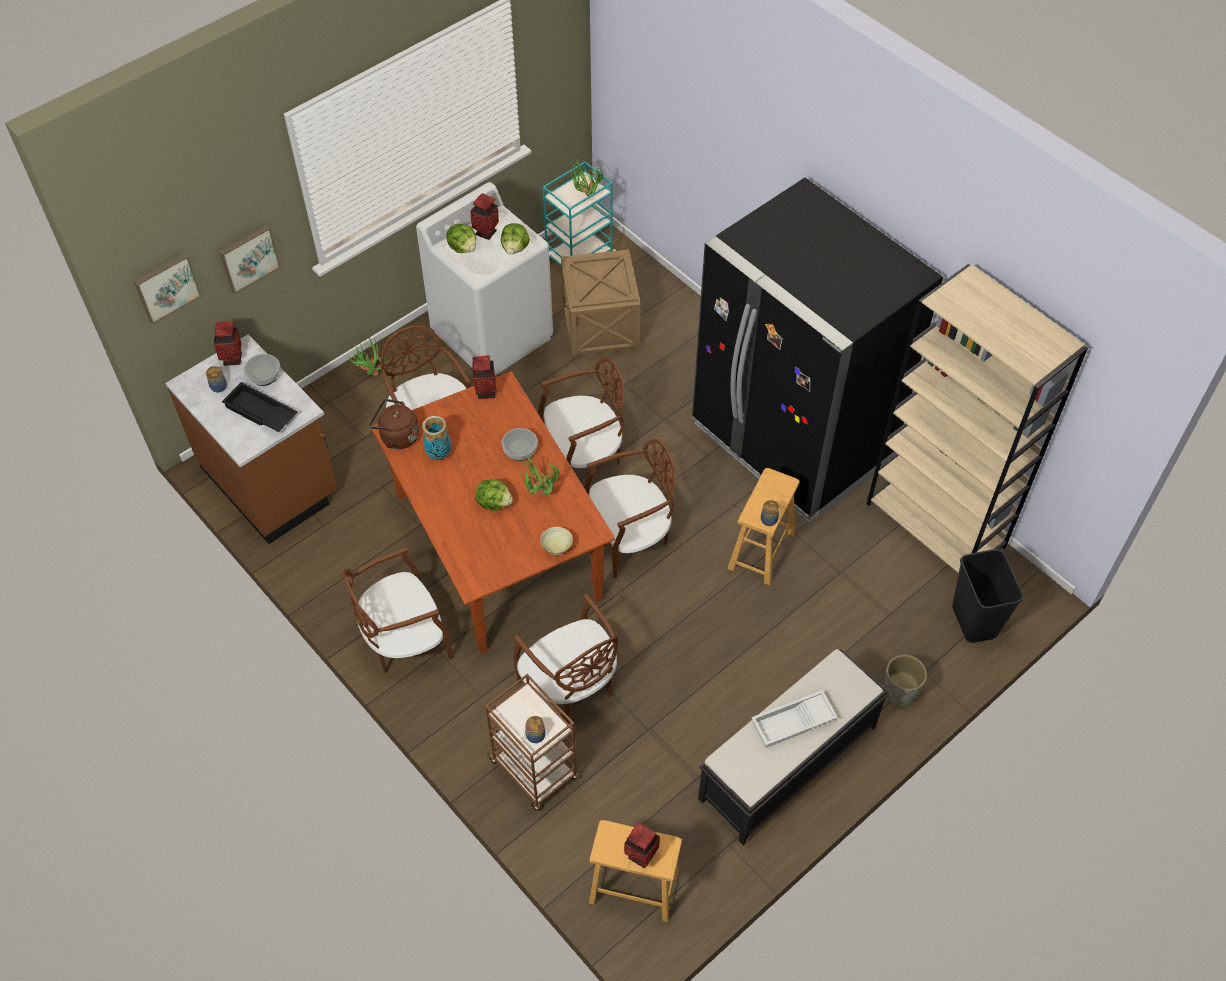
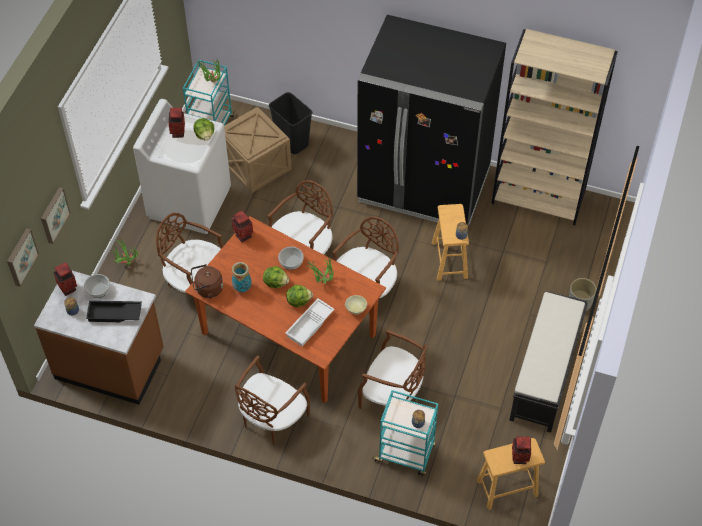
camera: 30 degrees left, 0 degrees up
lettuce [446,224,476,253] -> lettuce moved to [263,266,289,288]
brown cart [485,674,579,811] -> turquoise cart [372,390,438,476]
white tray [752,690,838,748] -> white tray moved to [285,298,335,346]
black trash can [952,549,1024,643] -> black trash can moved to [269,92,312,154]

